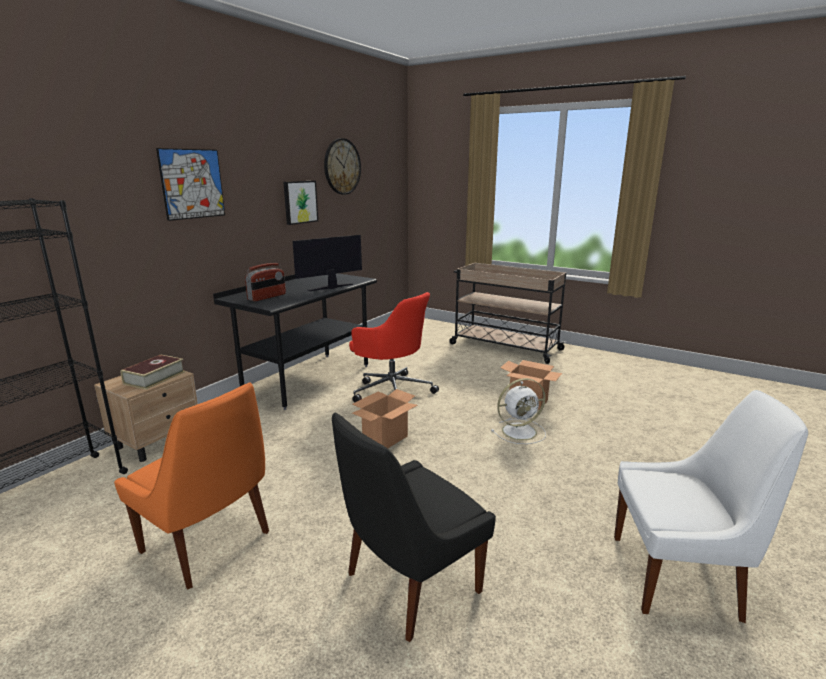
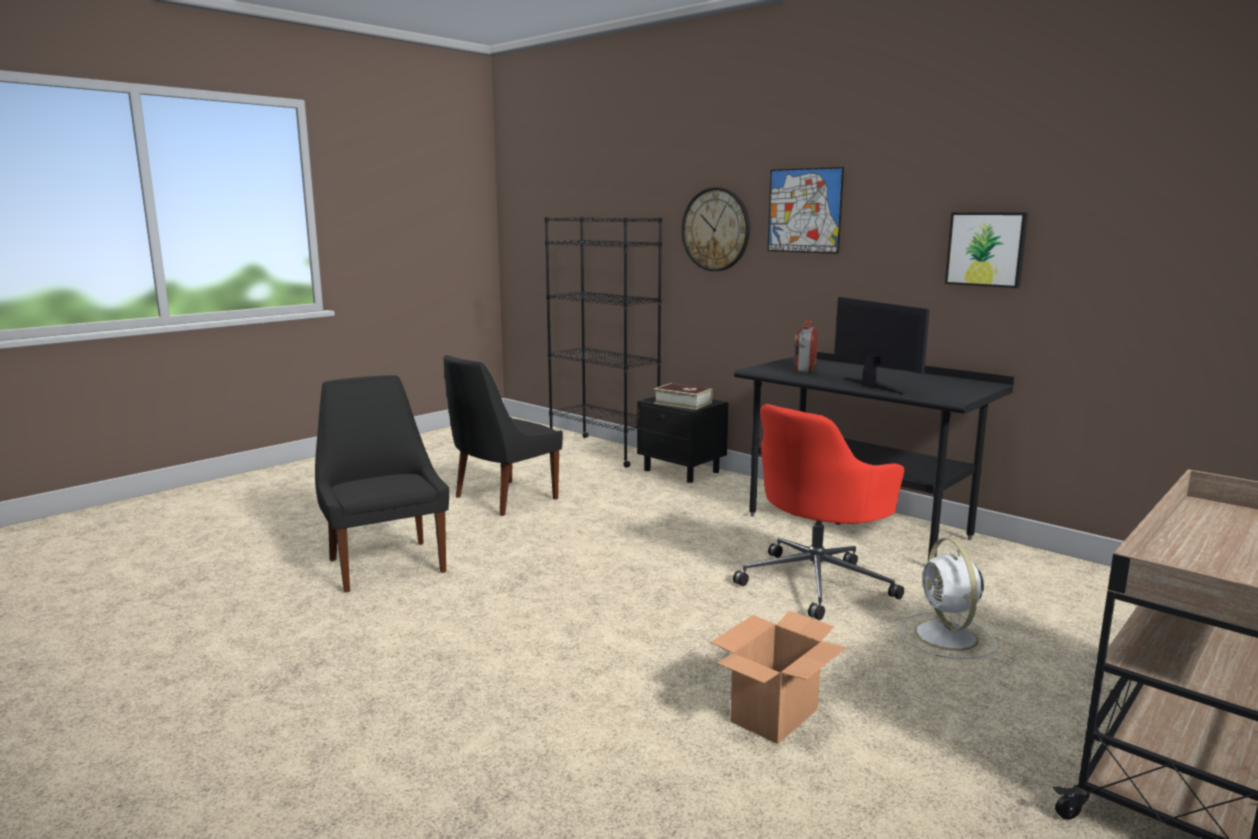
camera: 100 degrees right, 5 degrees down
beige nightstand [94,370,198,462] -> black nightstand [637,397,728,483]
orange chair [114,382,269,590] -> black chair [443,355,563,516]
radio [245,263,286,301] -> radio turned 60 degrees clockwise [795,320,818,373]
wall clock [324,138,361,195] -> wall clock moved to [682,187,750,271]
cardboard box [352,389,417,449] -> none
white fan [491,378,546,444] -> white fan moved to [901,538,998,659]
white chair [614,390,808,623] -> none

